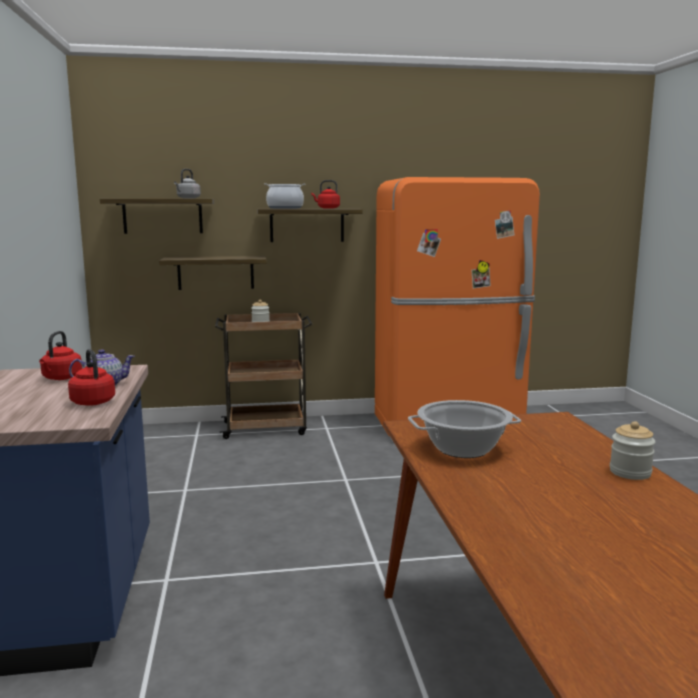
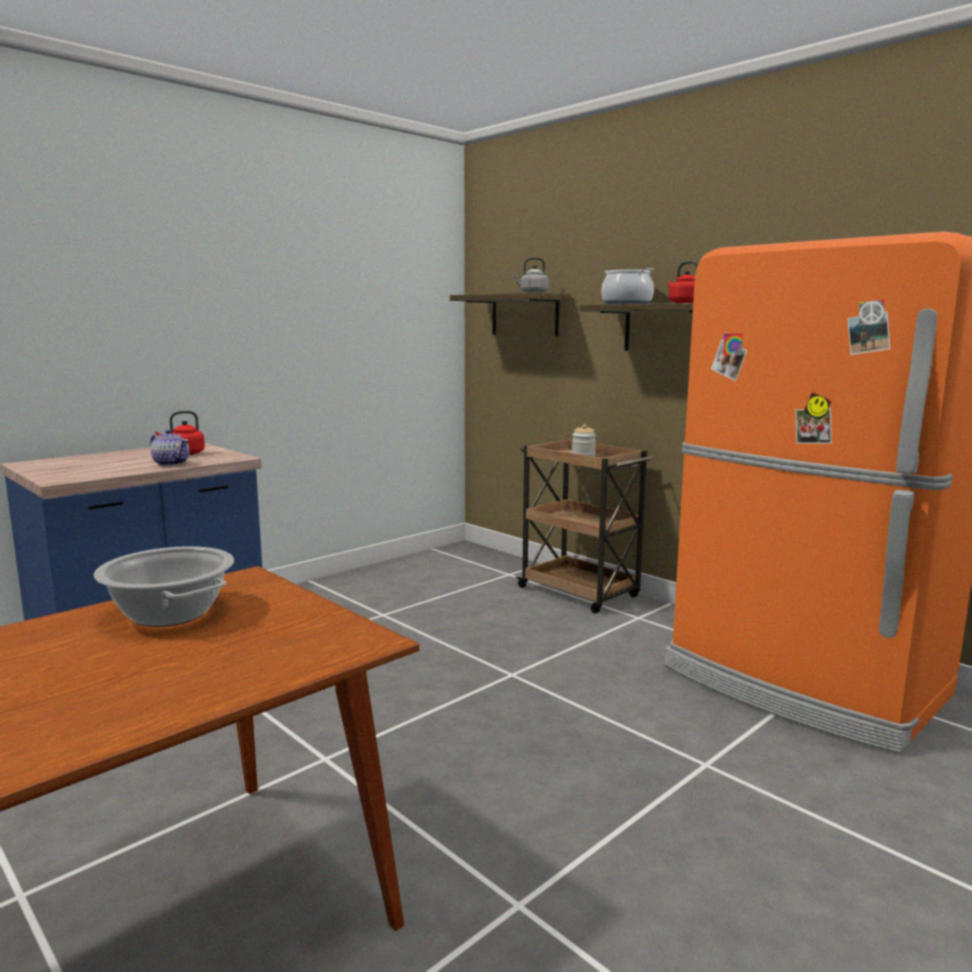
camera: 55 degrees right, 0 degrees up
red kettle [68,349,115,406] -> none
shelf [159,256,267,290] -> none
jar [610,421,655,480] -> none

